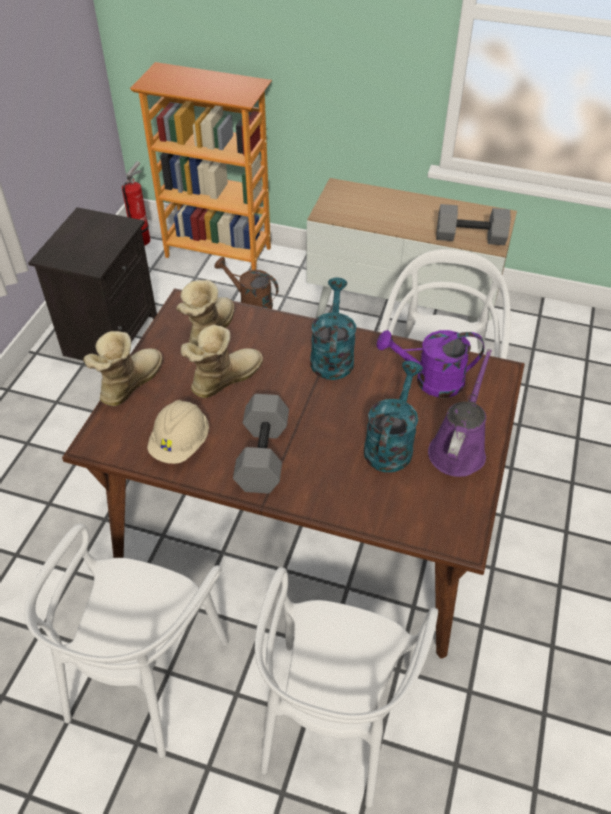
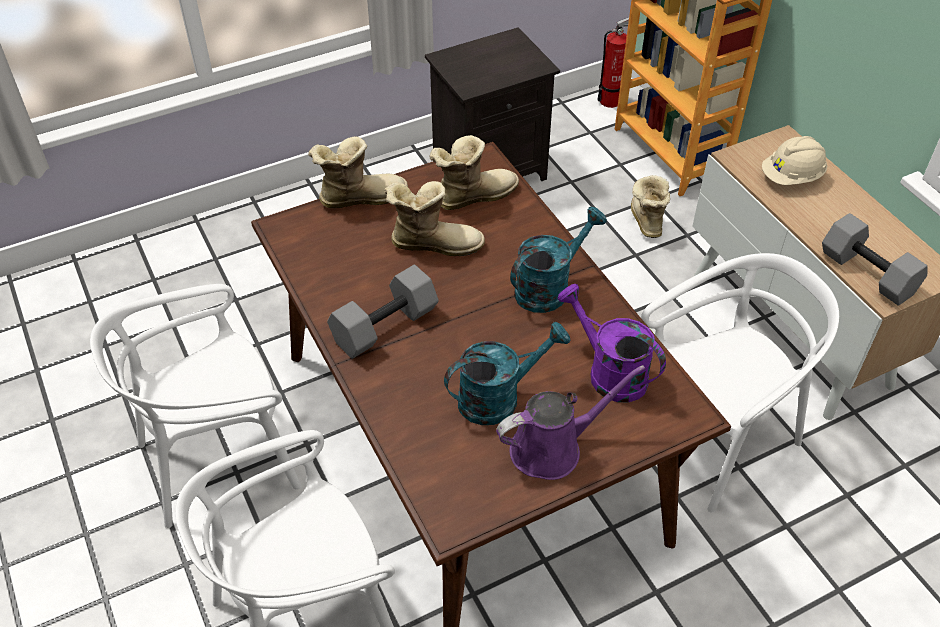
camera: 45 degrees right, 0 degrees up
beige hard hat [147,400,209,464] -> beige hard hat moved to [762,136,827,185]
brown watering can [214,257,279,309] -> boot [631,175,670,238]

